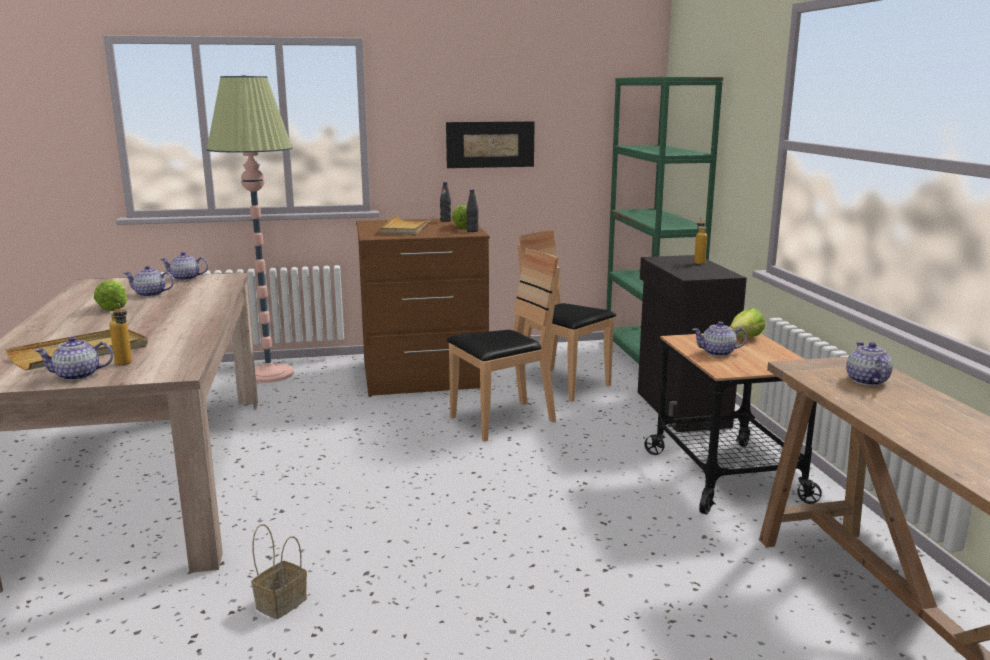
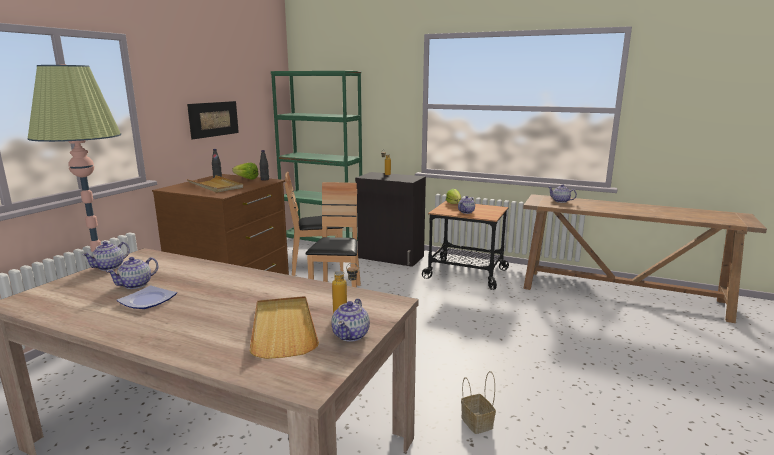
camera: 55 degrees left, 0 degrees up
lettuce [94,280,128,311] -> plate [117,285,177,309]

